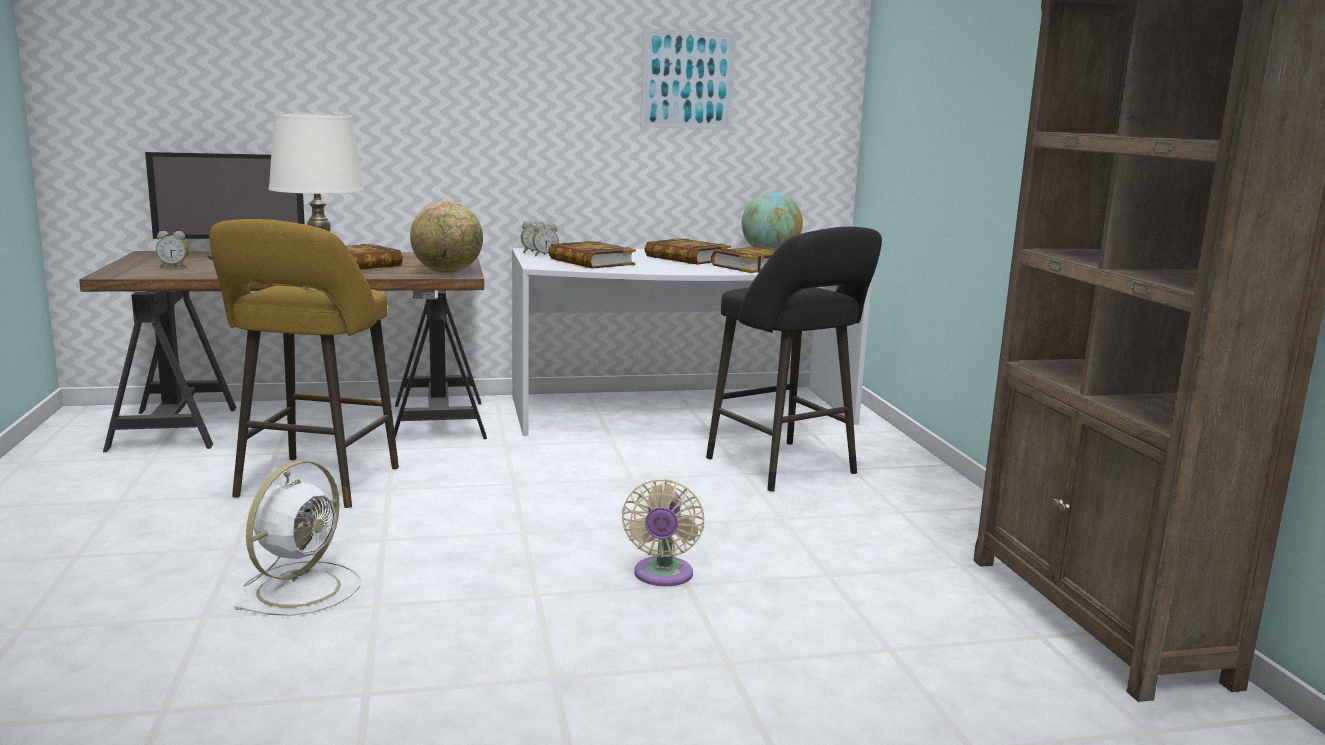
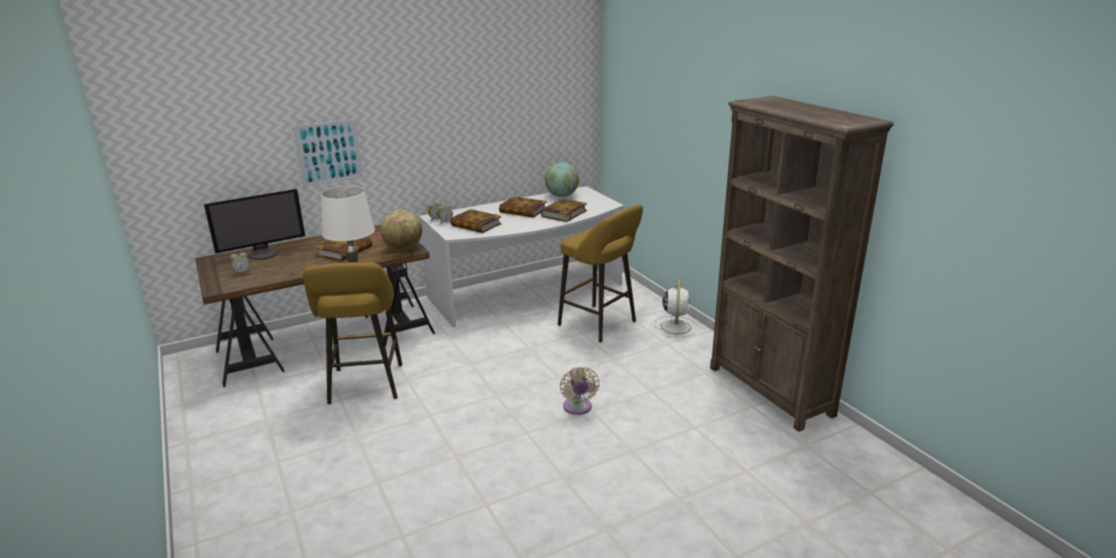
camera: 15 degrees left, 10 degrees up
white fan [234,460,361,616] -> white fan moved to [654,279,697,338]
picture [640,28,736,130] -> picture moved to [293,119,363,187]
black stool [706,227,882,491] -> yellow stool [558,204,643,343]

